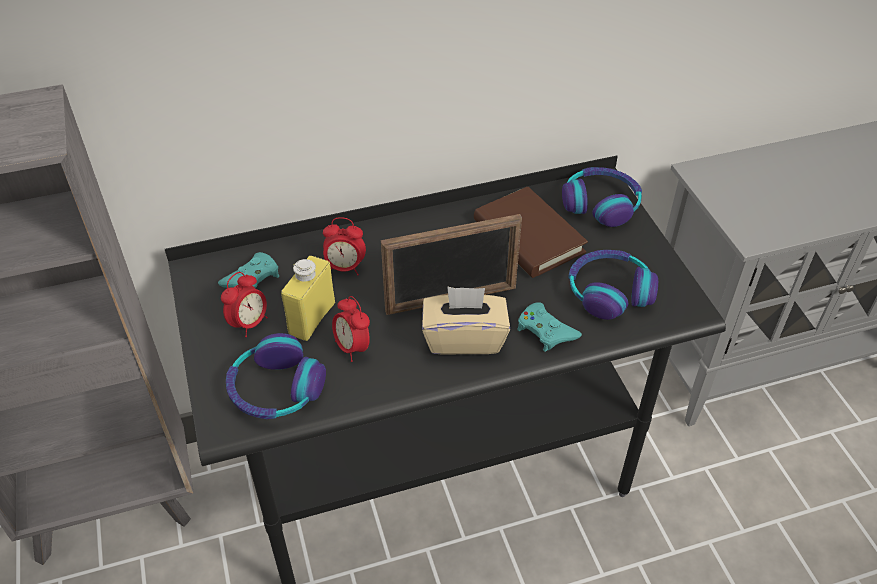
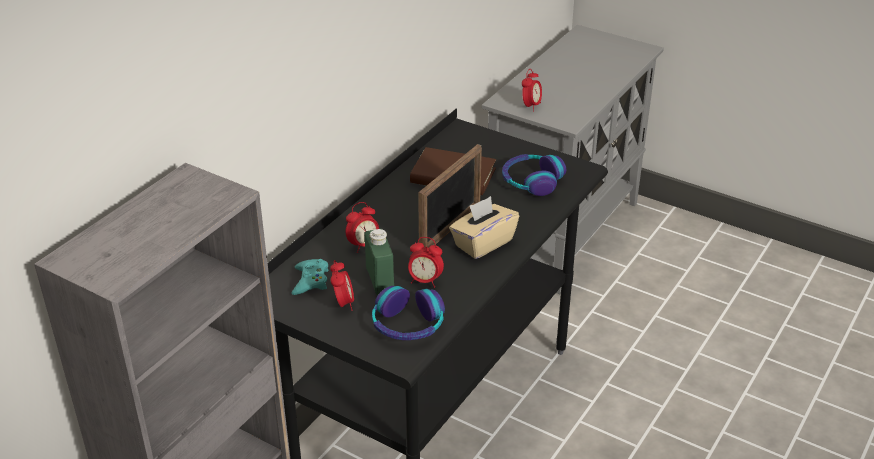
camera: 40 degrees left, 10 degrees down
yellow bottle [281,256,335,341] -> green bottle [365,229,394,295]
turquoise game controller [518,302,582,352] -> none
headphones [562,167,642,227] -> none
none -> alarm clock [522,69,542,112]

